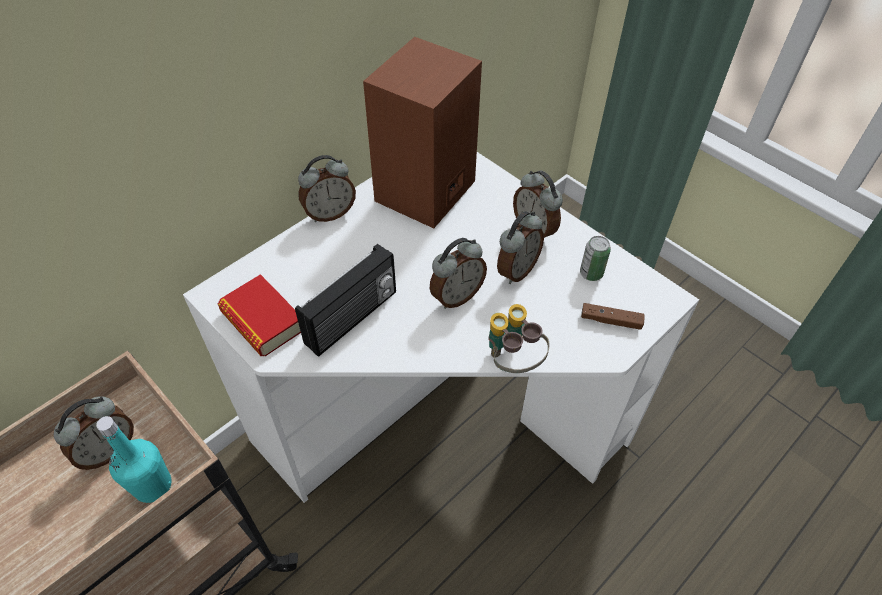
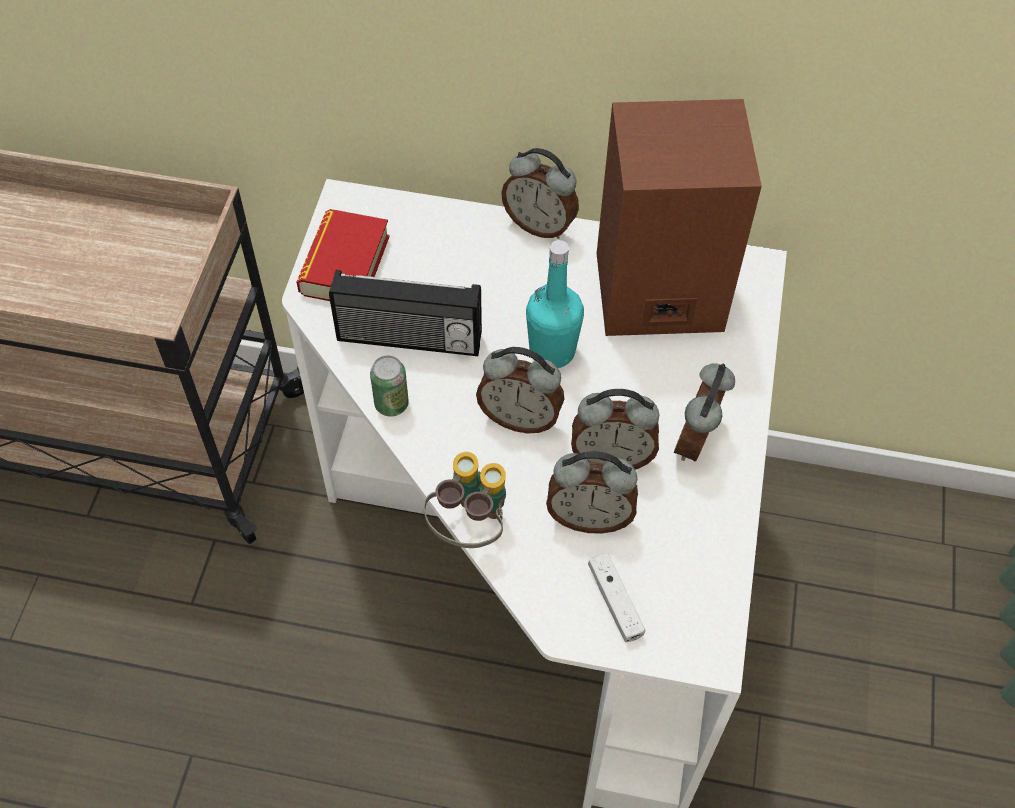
camera: 55 degrees right, 5 degrees up
alarm clock [54,396,134,470] -> alarm clock moved to [546,451,638,534]
turquoise bottle [96,416,172,503] -> turquoise bottle moved to [526,240,584,368]
can [580,236,611,281] -> can moved to [370,356,409,417]
brown game controller [581,303,645,330] -> white game controller [588,553,645,642]

